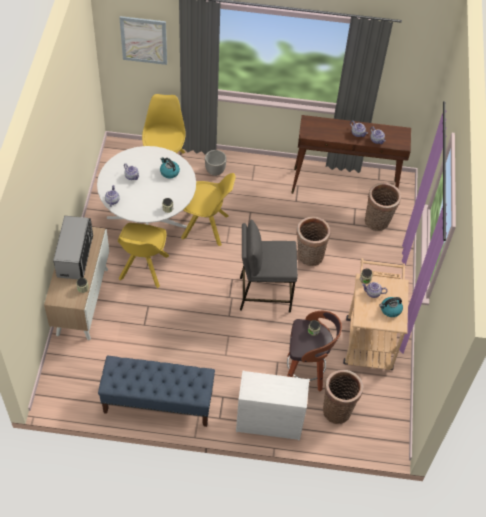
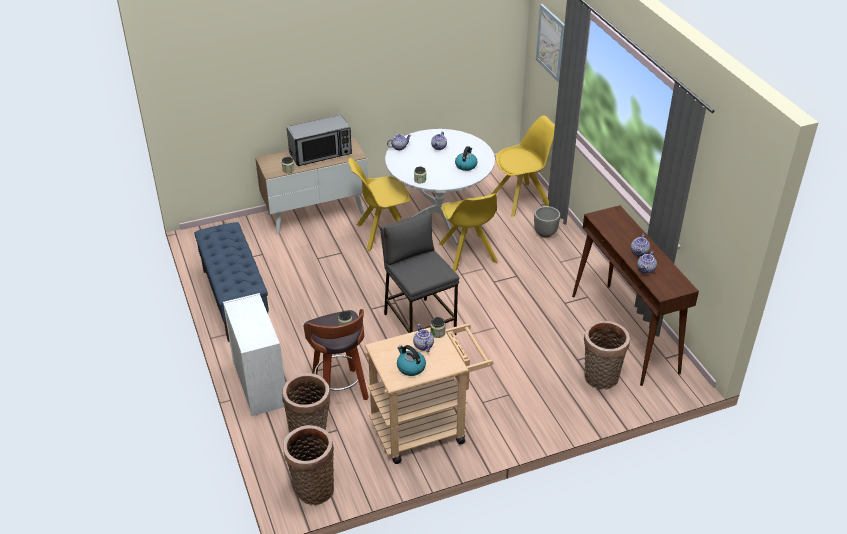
camera: 65 degrees right, 15 degrees down
basket [296,216,331,266] -> basket moved to [283,425,334,505]

